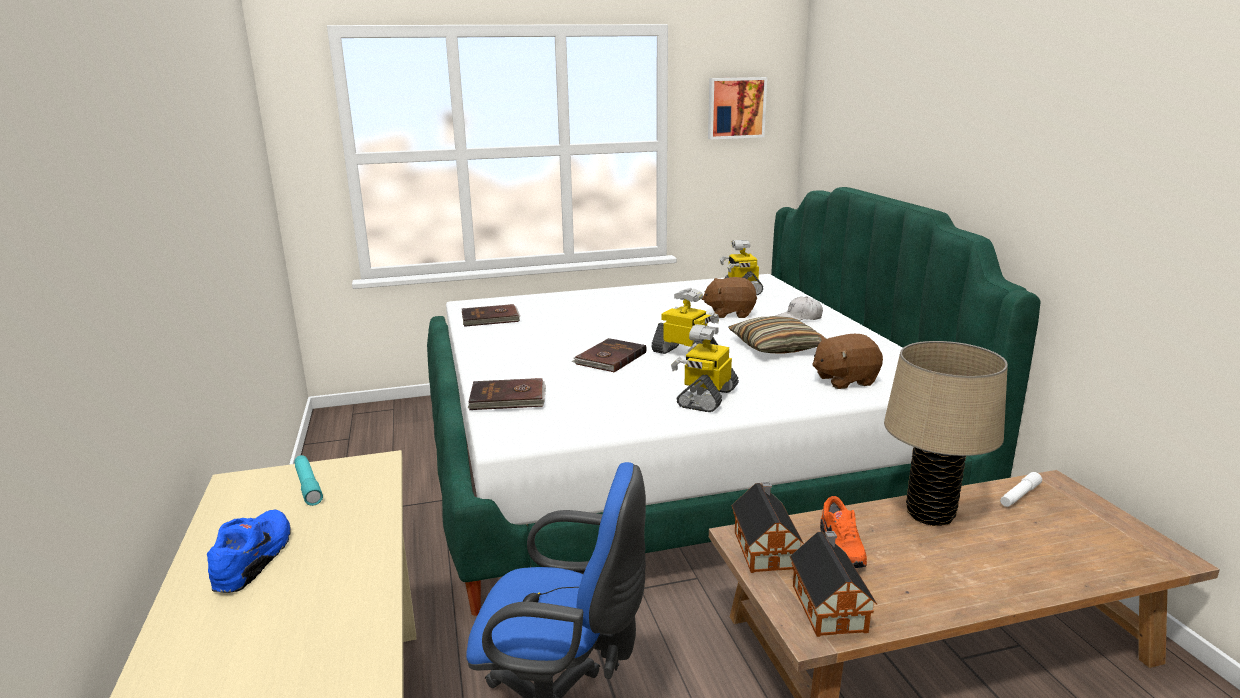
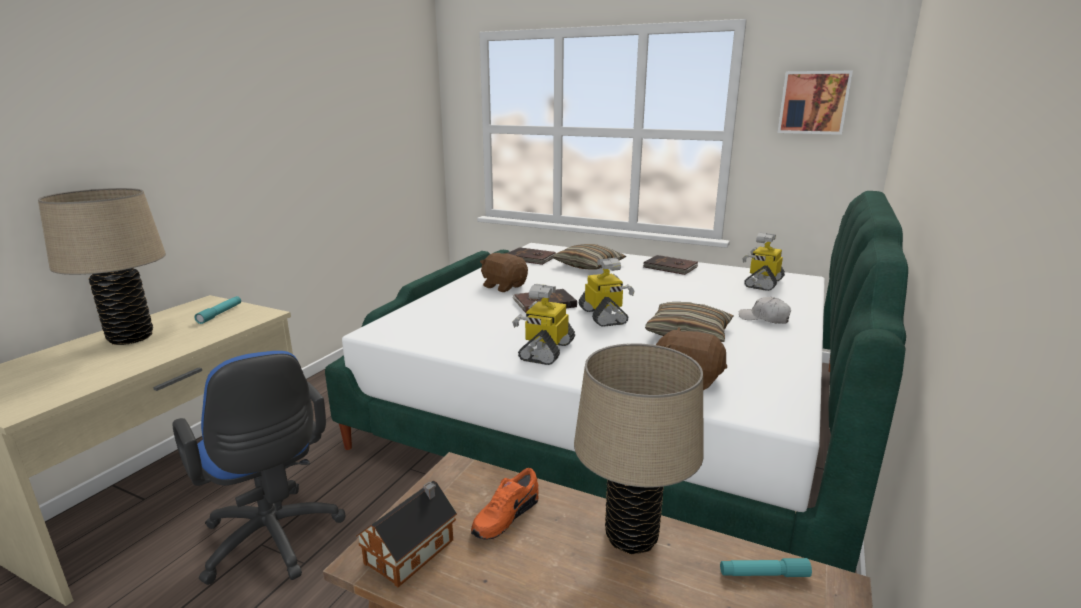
camera: 40 degrees right, 0 degrees up
blue shoe [207,510,291,593] -> beige table lamp [38,188,166,345]
brown book [468,378,546,410] -> brown book moved to [643,255,698,275]
toy robot [671,324,739,412] -> toy robot turned 45 degrees counterclockwise [512,284,575,365]
brown plush toy [702,277,757,318] -> brown plush toy moved to [480,253,528,292]
toy house [731,482,804,573] -> none
white flashlight [1000,472,1042,507] -> turquoise flashlight [720,558,812,577]
none -> pillow [552,244,626,270]

